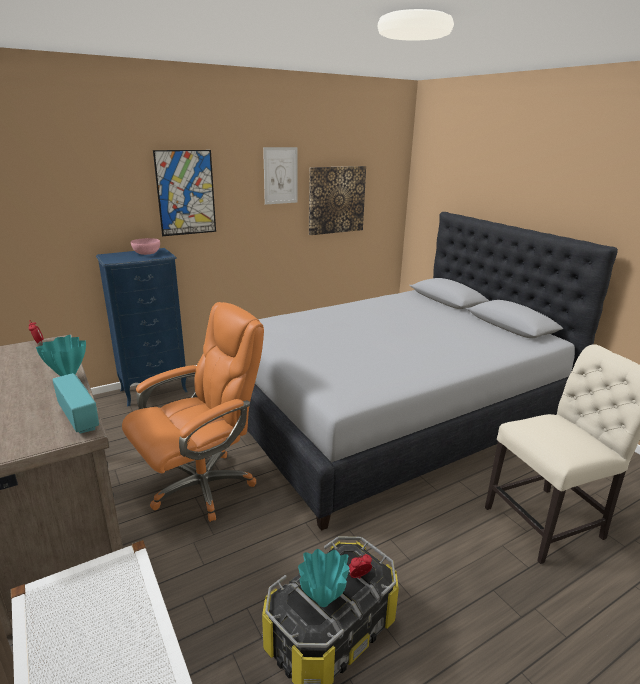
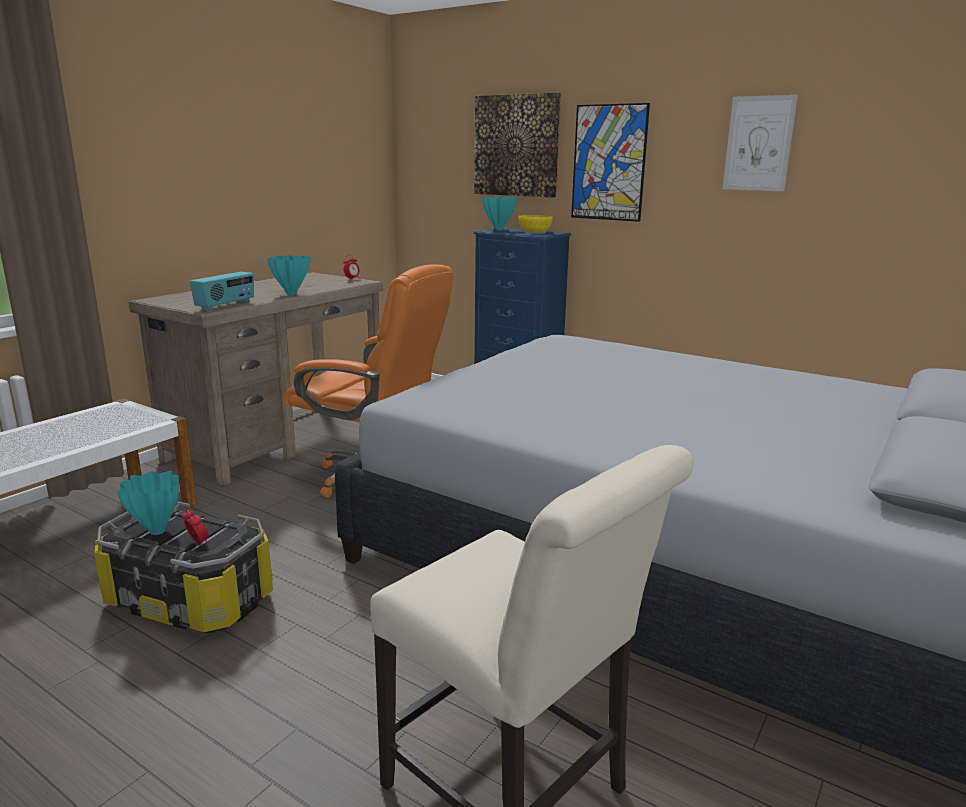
camera: 65 degrees right, 5 degrees down
pink bowl [131,238,160,255] -> yellow bowl [518,215,553,232]
picture [309,166,366,235] -> picture moved to [474,93,561,197]
none -> turquoise vase [482,197,517,230]

